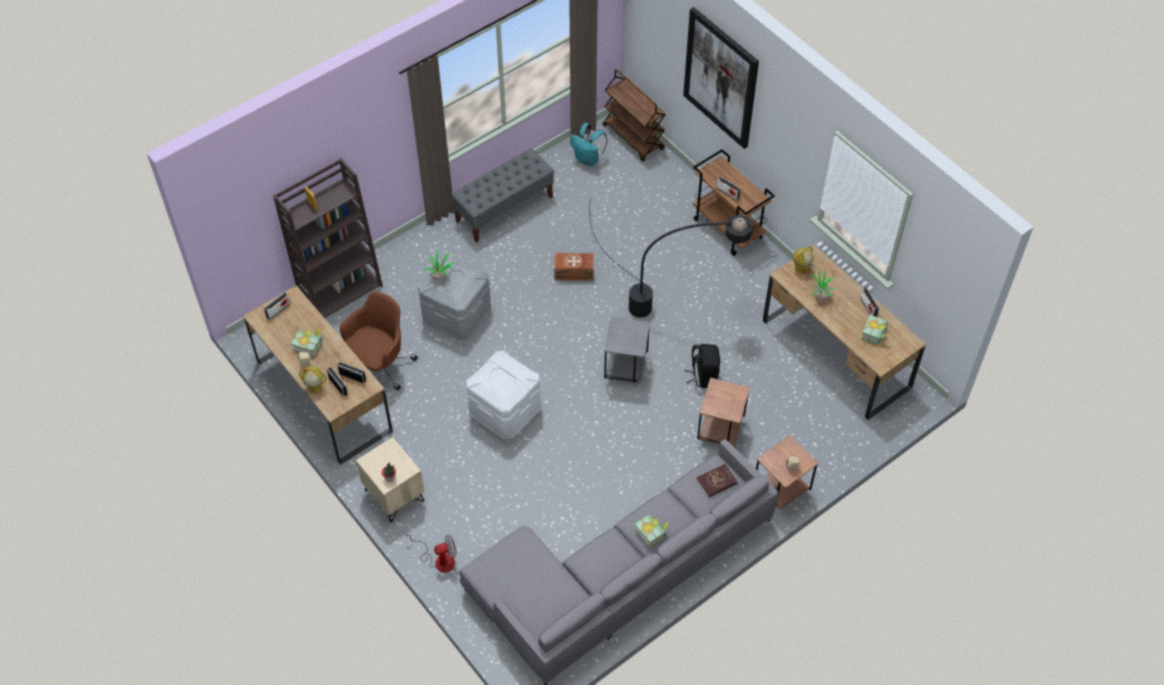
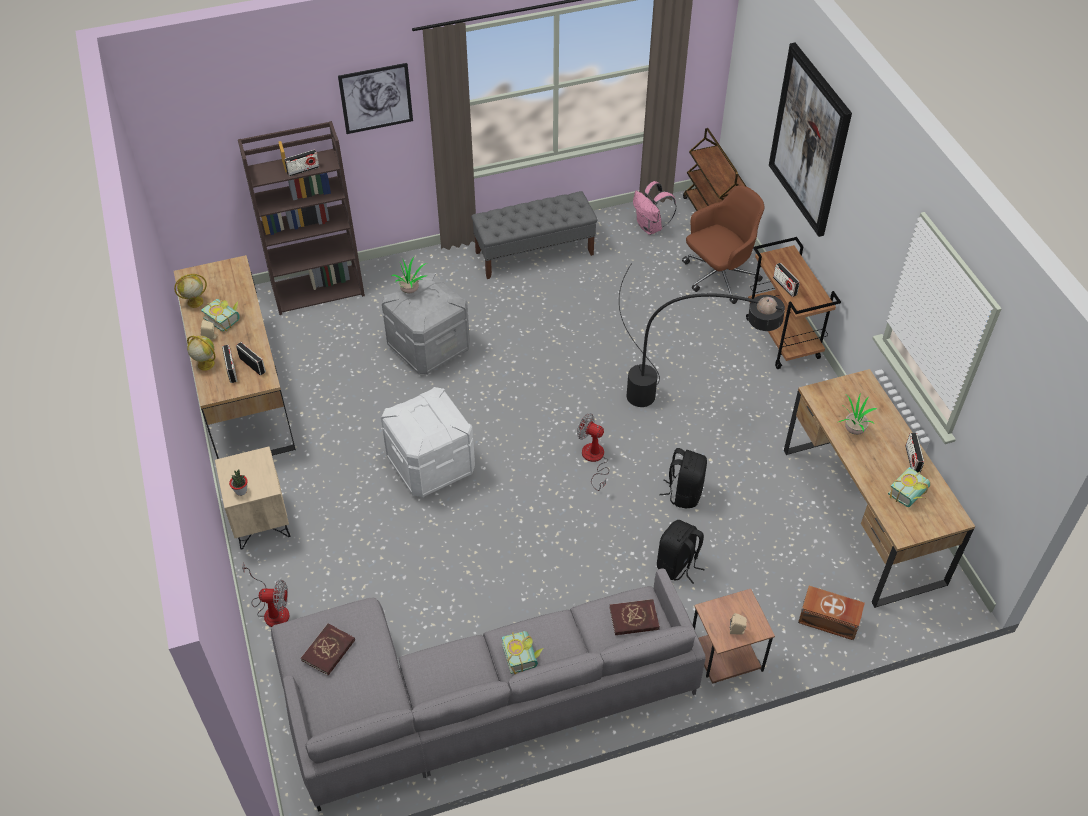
camera: 20 degrees right, 5 degrees down
radio [264,292,290,320] -> radio moved to [284,149,319,177]
brown office chair [339,292,417,390] -> brown office chair moved to [682,185,765,304]
brown storage box [554,253,594,281] -> brown storage box moved to [798,586,865,640]
turquoise backpack [570,123,607,167] -> pink backpack [633,181,677,235]
grey side table [604,317,650,383] -> fan [577,413,609,491]
brown side table [697,378,750,446] -> black backpack [657,520,705,584]
globe [793,247,813,274] -> globe moved to [174,274,207,308]
none -> red book [301,623,355,676]
none -> picture [338,63,413,134]

